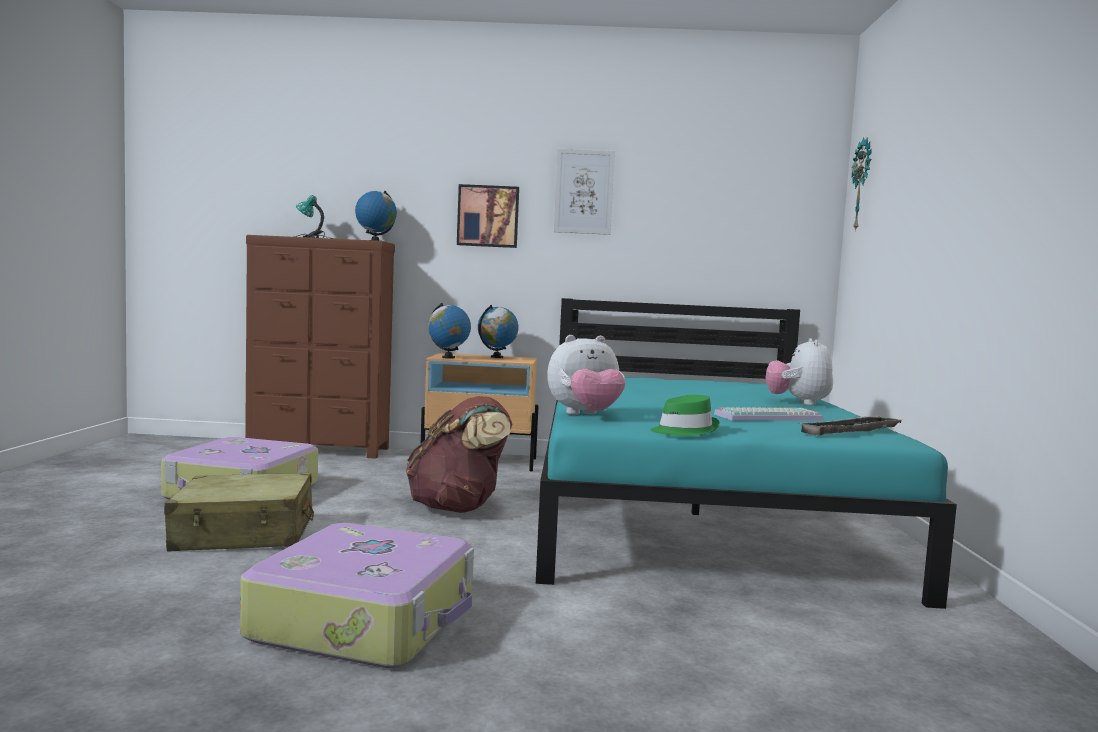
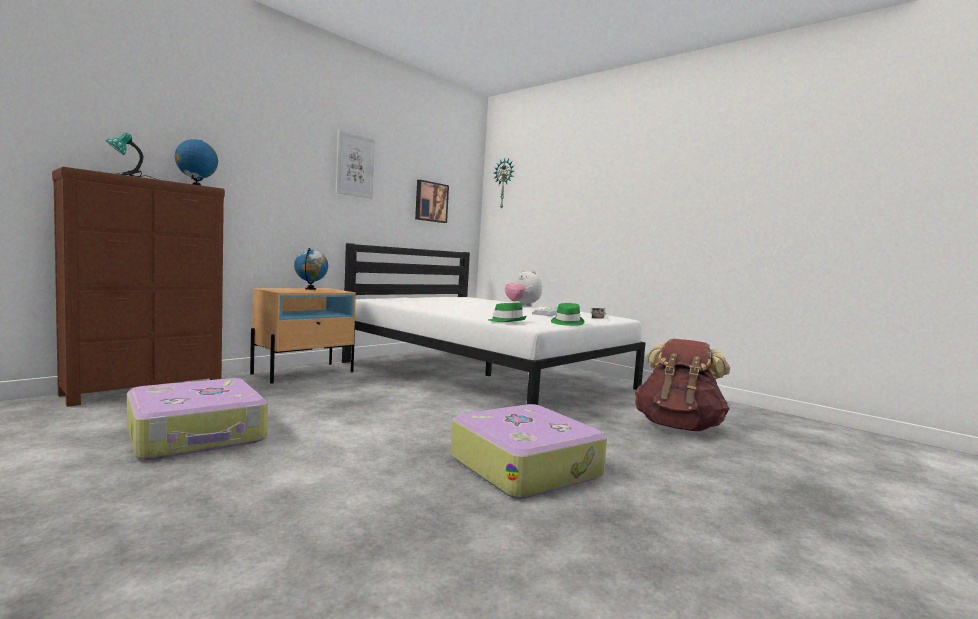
camera: 50 degrees left, 0 degrees up
beige suitcase [164,473,314,552] -> none
brown backpack [406,396,512,513] -> brown backpack moved to [635,339,730,431]
globe [428,303,471,359] -> none
picture [457,184,519,248] -> picture moved to [415,180,449,223]
turquoise bed [536,298,957,609] -> white bed [342,243,646,405]
plush toy [547,335,626,415] -> green hat [488,302,527,322]

